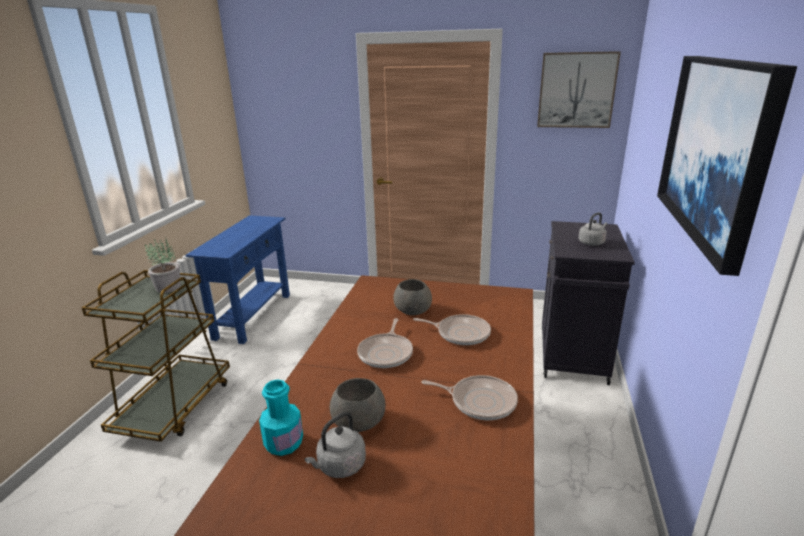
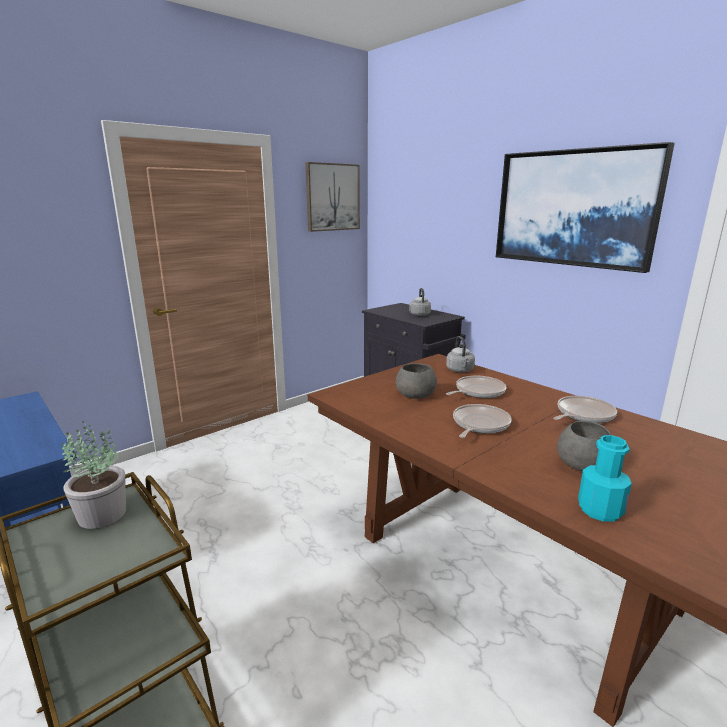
camera: 55 degrees left, 5 degrees down
grey kettle [305,412,366,478] -> grey kettle moved to [446,336,475,372]
frying pan [357,318,413,368] -> frying pan turned 105 degrees counterclockwise [453,404,511,438]

